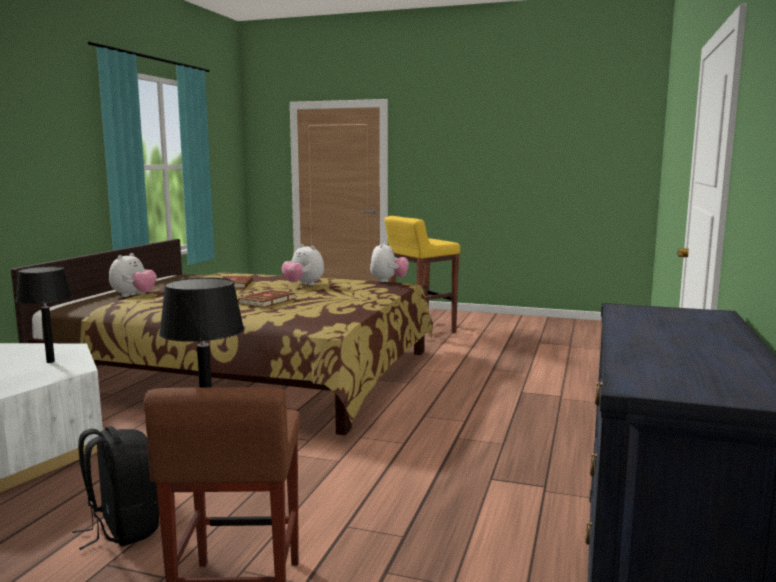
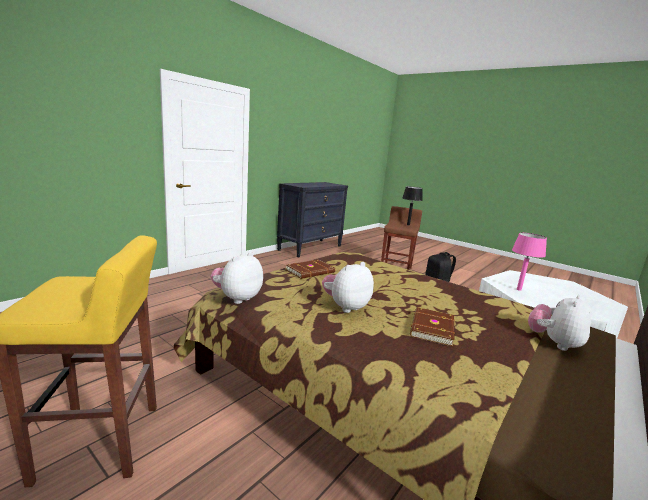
camera: 160 degrees left, 5 degrees up
black table lamp [16,266,72,363] -> pink table lamp [512,233,547,291]
brown book [238,290,295,308] -> brown book moved to [286,260,335,279]
plush toy [282,244,324,286] -> plush toy turned 105 degrees counterclockwise [322,262,374,313]

